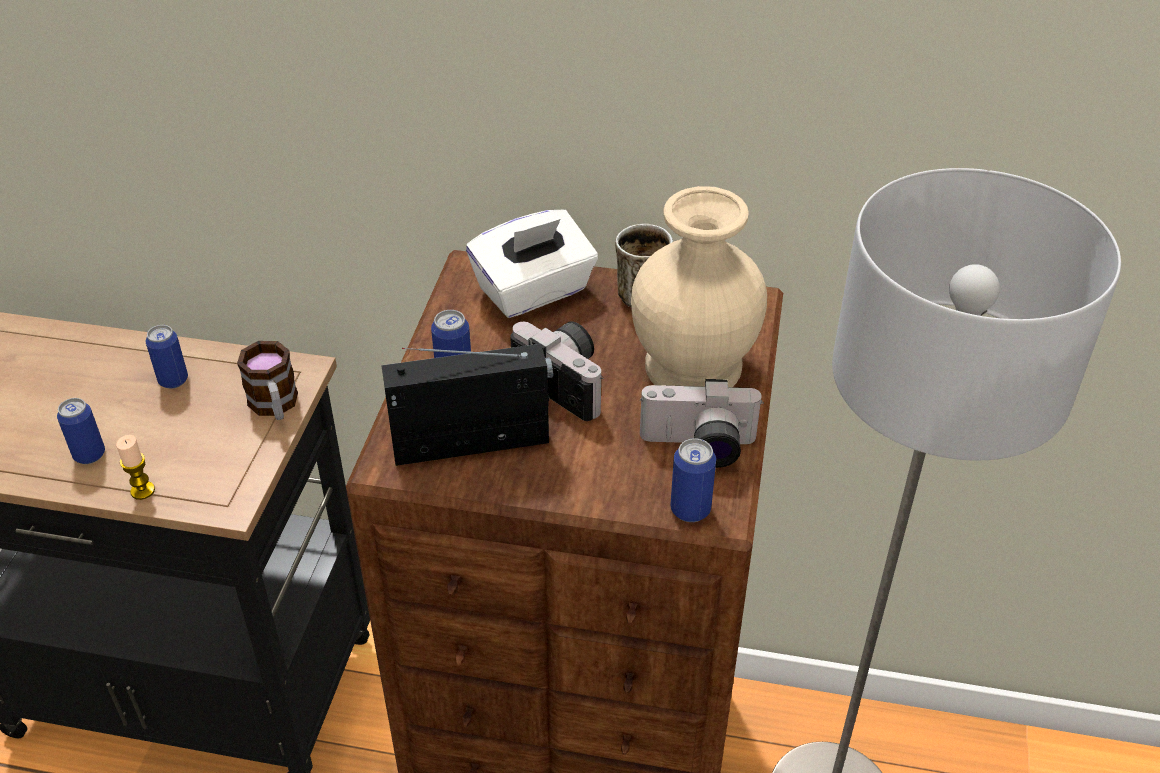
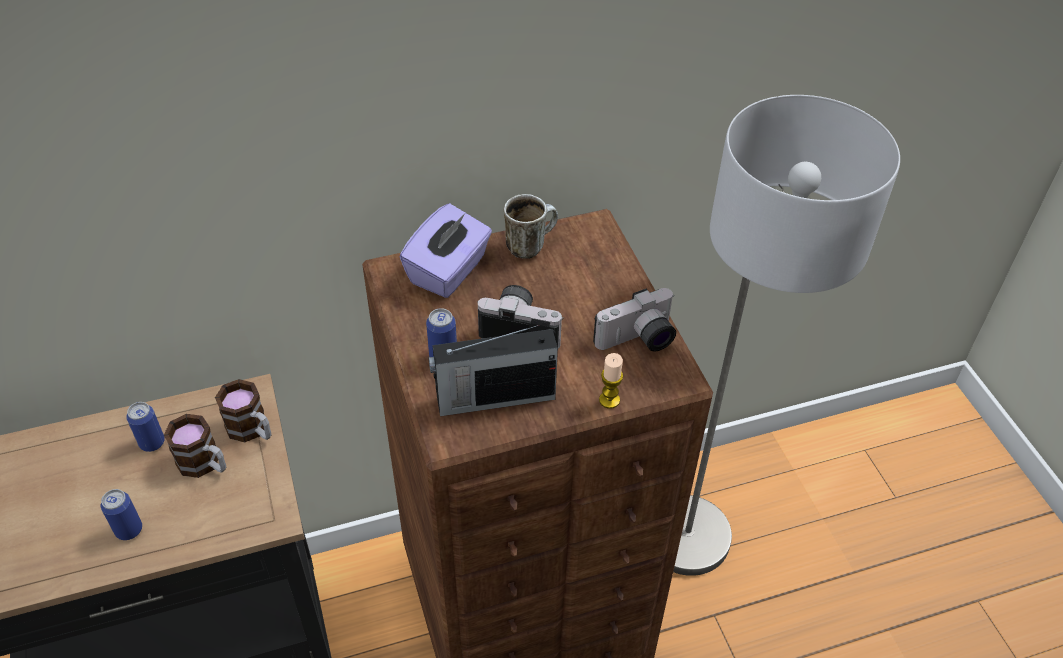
camera: 30 degrees left, 5 degrees up
candle [116,435,155,500] -> candle moved to [599,353,623,409]
radio [381,344,553,466] -> radio turned 150 degrees counterclockwise [429,325,558,416]
white tissue box [466,210,598,318] -> purple tissue box [400,203,492,298]
beige vase [631,186,767,387] -> none
can [670,438,716,522] -> none
none -> mug [164,414,226,478]

